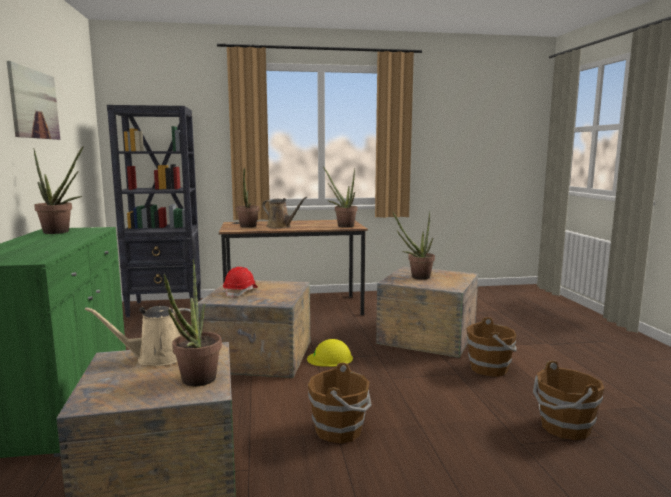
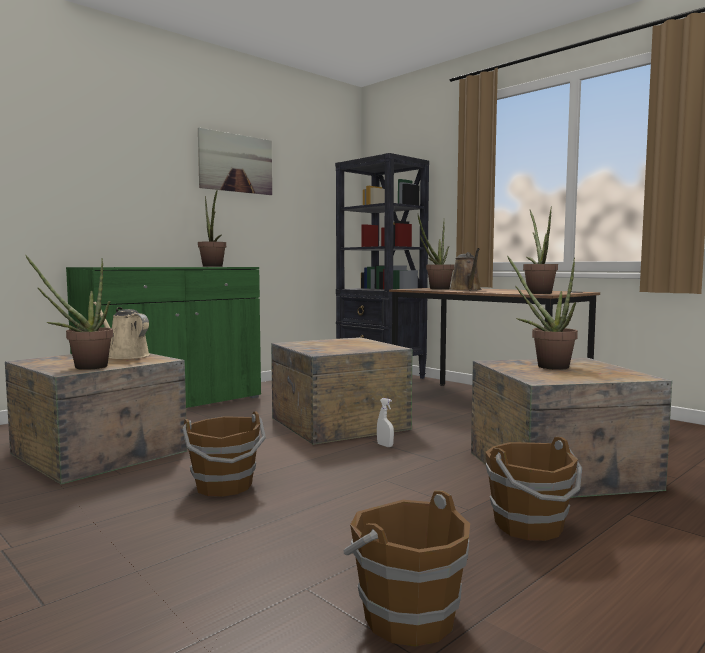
camera: 55 degrees right, 5 degrees down
red hard hat [223,267,258,298] -> none
yellow hard hat [307,339,353,367] -> white spray bottle [377,398,394,447]

